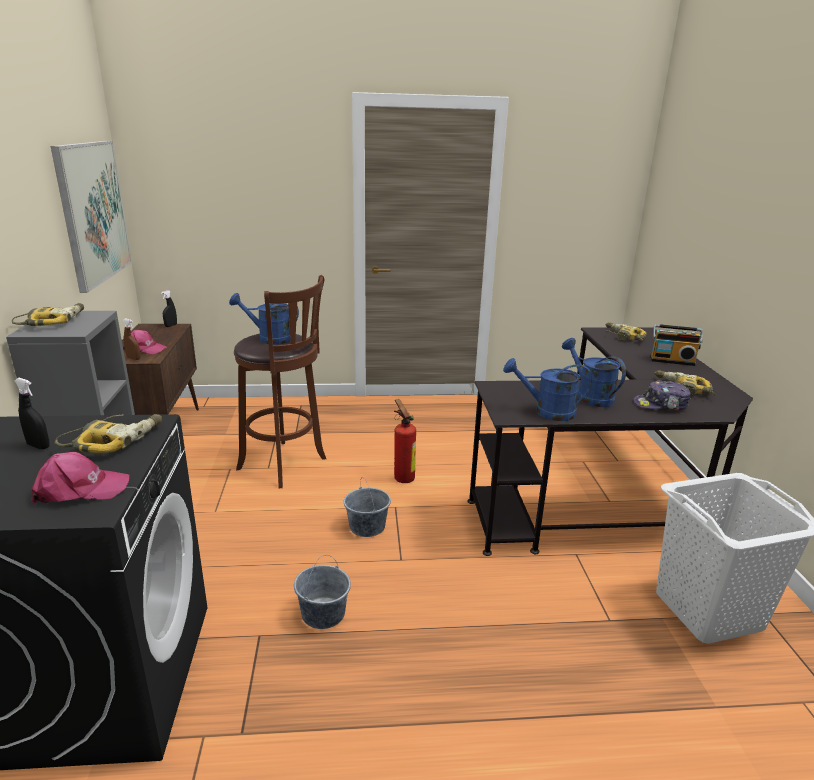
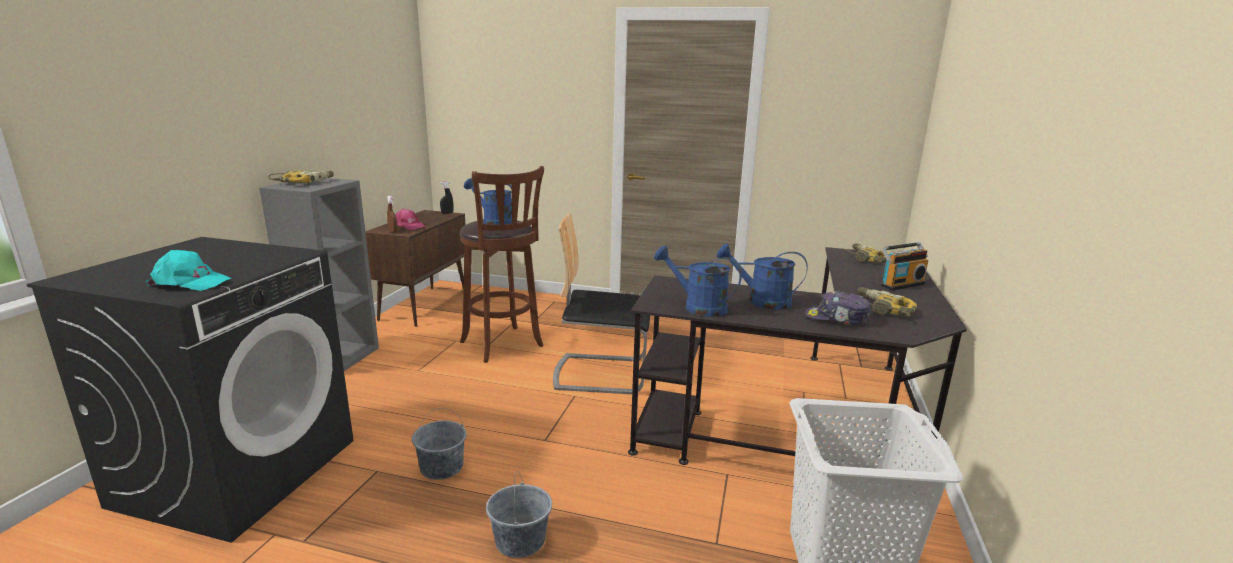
camera: 20 degrees right, 5 degrees down
black spray bottle [15,378,50,449] -> none
pink cap [31,452,129,505] -> turquoise cap [146,250,232,291]
picture [51,141,132,293] -> none
power drill [55,414,162,453] -> none
grey bucket [344,477,391,537] -> grey bucket moved to [486,471,552,558]
fire extinguisher [394,399,416,483] -> chair [553,213,650,394]
blue watering can [562,338,626,407] -> blue watering can turned 60 degrees counterclockwise [717,243,808,310]
radio [650,324,703,366] -> radio turned 60 degrees counterclockwise [881,242,928,290]

